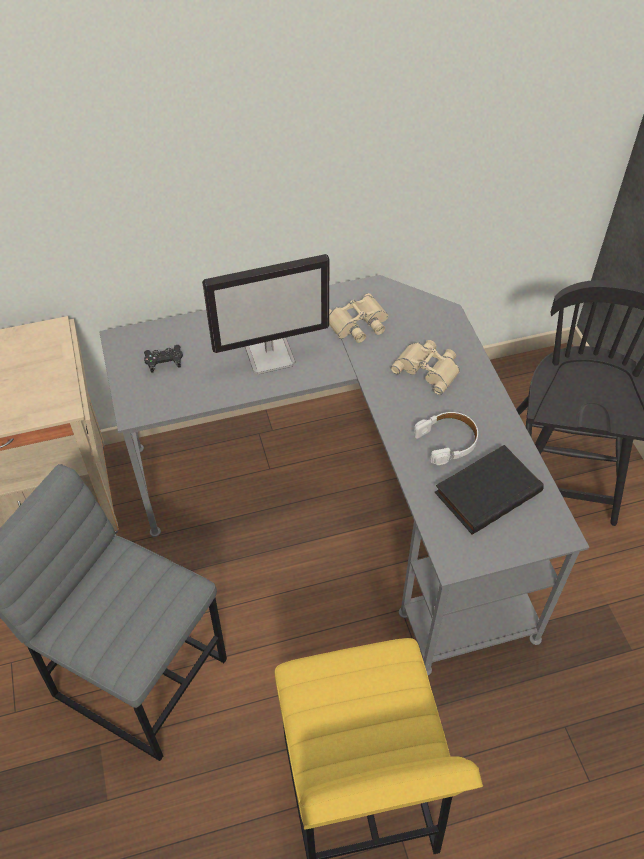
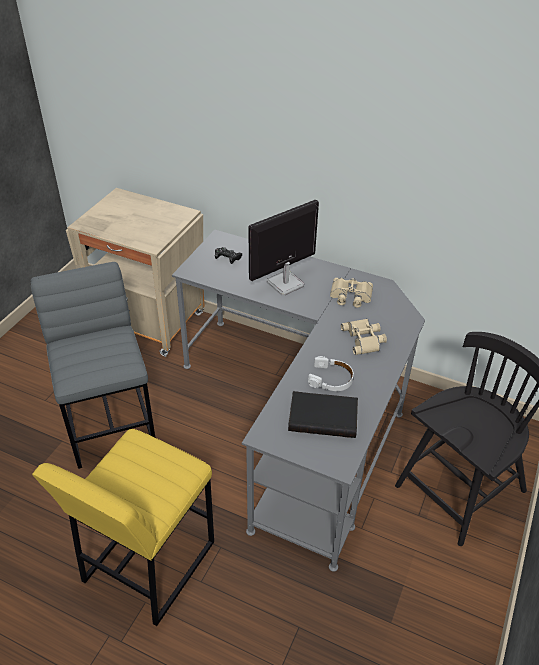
camera: 40 degrees right, 10 degrees down
monitor [202,254,329,374] -> monitor turned 120 degrees clockwise [248,199,319,296]

